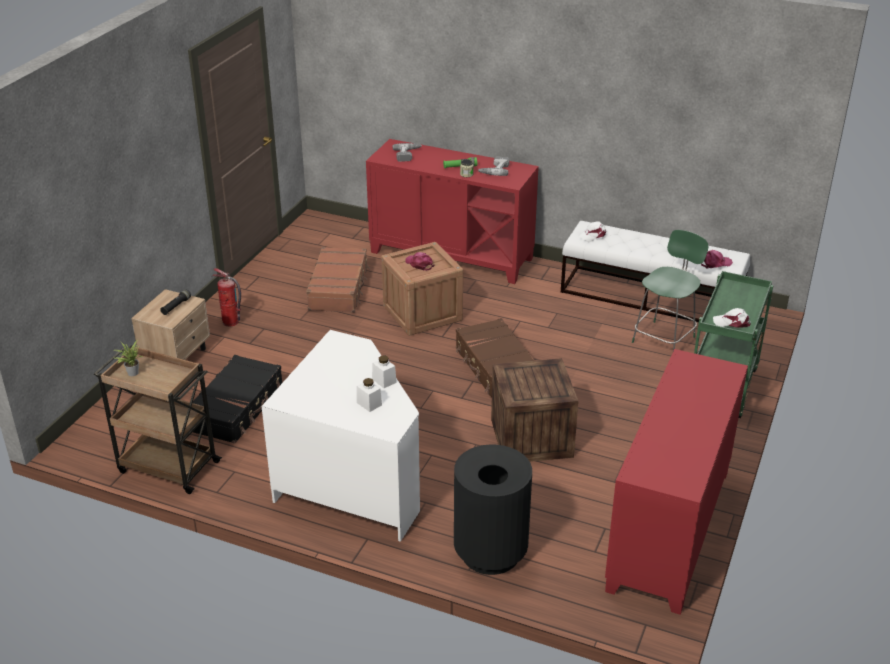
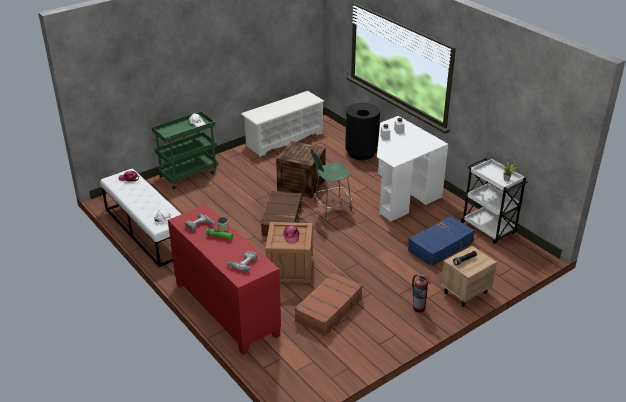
camera: 150 degrees left, 0 degrees up
brown cart [94,345,222,494] -> white cart [460,158,528,244]
black suitcase [193,355,282,444] -> blue suitcase [408,216,475,267]
red cabinet [605,349,748,615] -> white shoe rack [241,91,324,157]
green stool [632,230,709,351] -> green stool moved to [311,149,352,218]

